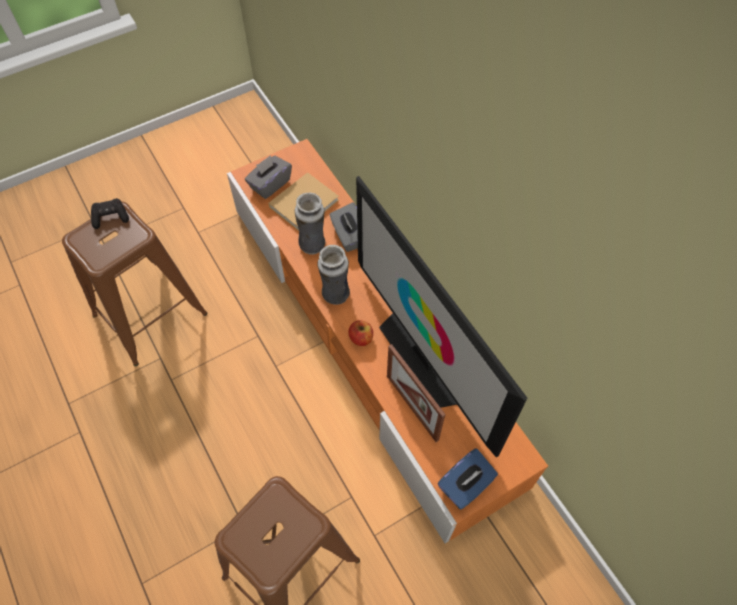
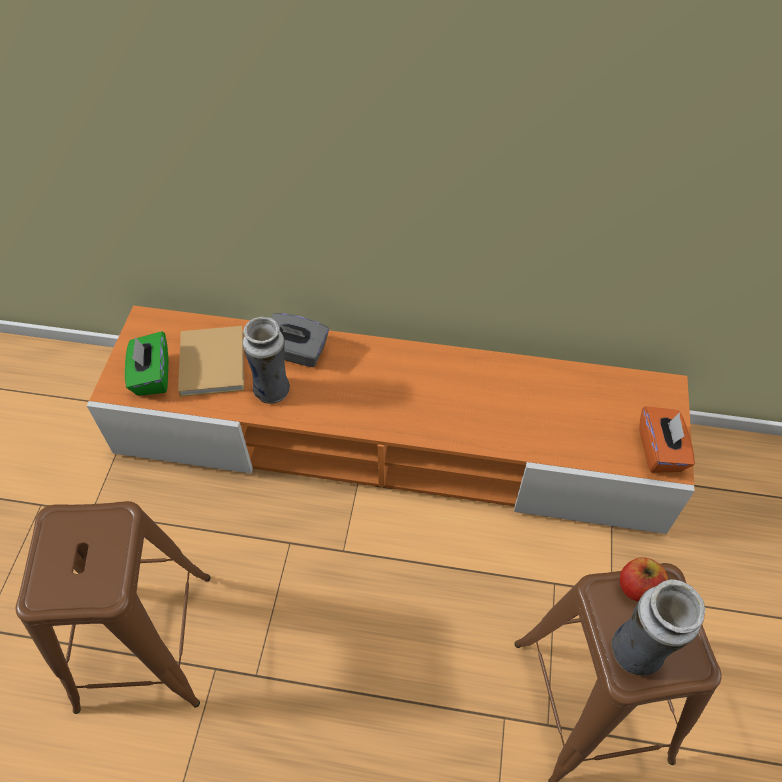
camera: 50 degrees left, 5 degrees down
black game controller [91,198,129,229] -> none
grey tissue box [245,155,292,199] -> green tissue box [125,331,169,396]
vase [317,245,350,305] -> vase moved to [612,579,705,676]
apple [348,320,373,346] -> apple moved to [620,557,668,601]
television [356,176,527,457] -> none
picture frame [387,344,446,442] -> none
blue tissue box [438,448,498,510] -> orange tissue box [639,406,695,473]

